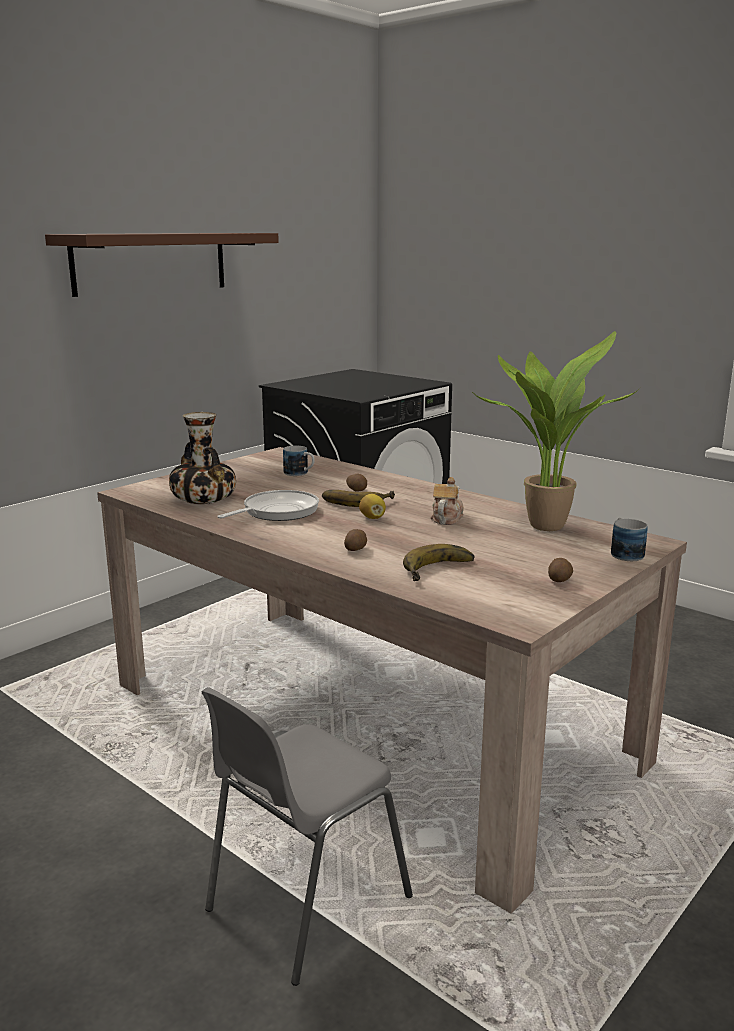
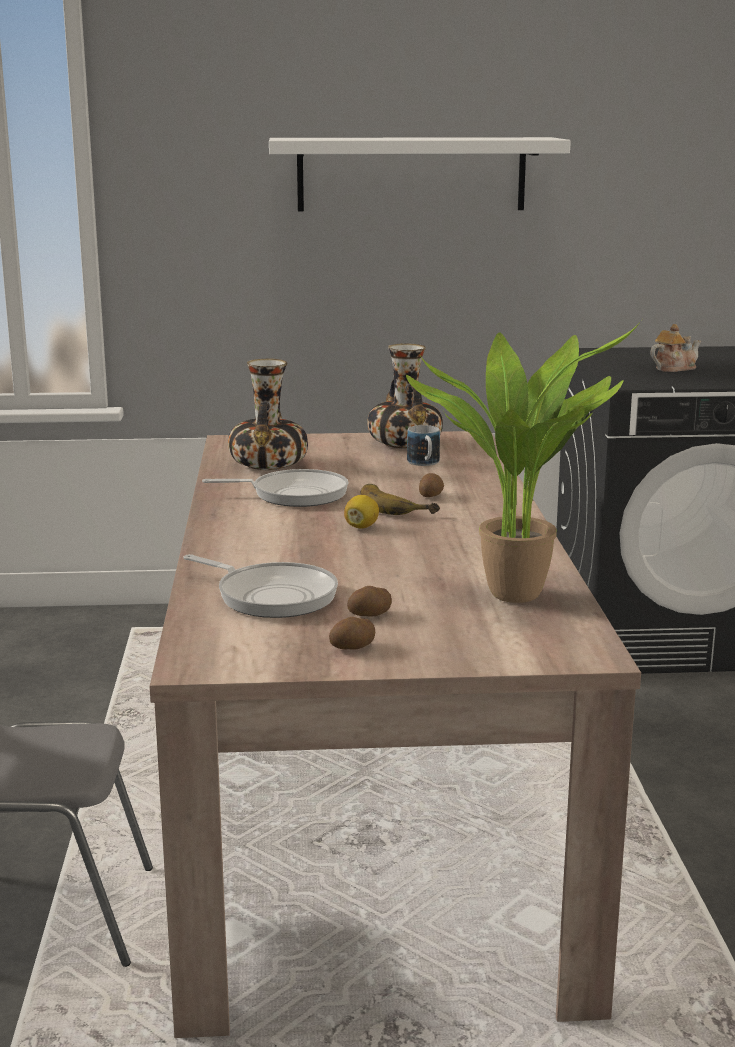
camera: 45 degrees right, 0 degrees up
brown shelf [45,233,279,297] -> white shelf [269,137,571,211]
potato [344,529,367,551] -> potato moved to [347,586,392,617]
banana [403,544,475,581] -> frying pan [183,554,338,618]
teapot [431,477,464,525] -> teapot moved to [650,324,701,372]
mug [611,518,648,561] -> none
none -> vase [367,343,443,449]

